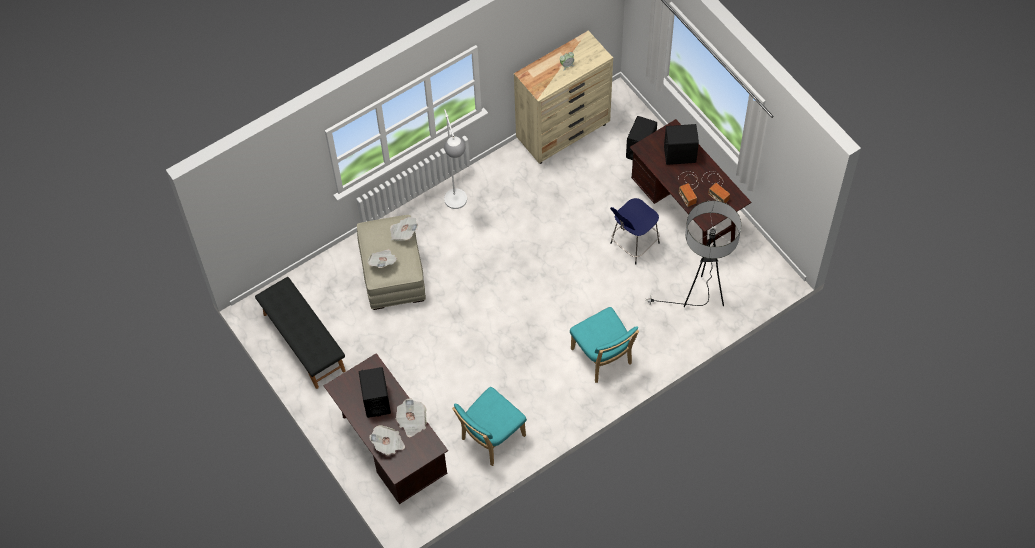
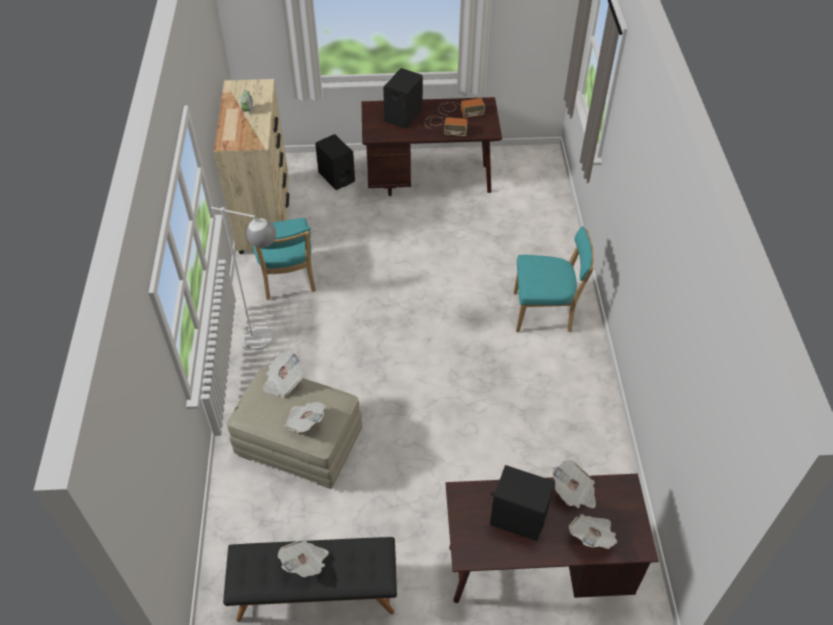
camera: 60 degrees left, 10 degrees down
turquoise chair [452,387,527,466] -> turquoise chair moved to [253,218,316,300]
blue stool [610,198,660,265] -> none
floor lamp [648,201,741,307] -> none
none -> newspaper [278,540,329,577]

